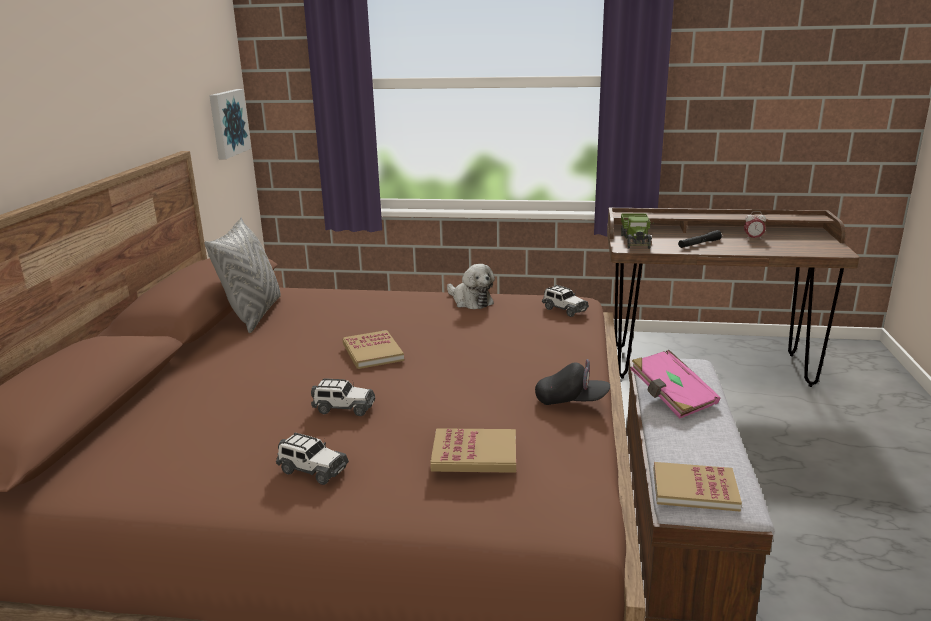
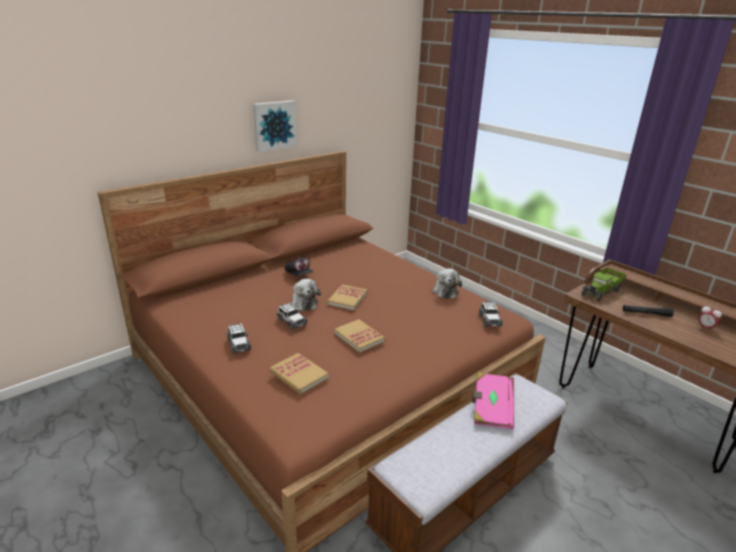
camera: 40 degrees right, 5 degrees up
grey pillow [204,218,281,333] -> none
picture [209,89,251,159] -> picture moved to [253,100,297,152]
black cap [535,359,610,405] -> black cap moved to [285,258,314,276]
book [654,462,742,512] -> book moved to [334,319,385,353]
none -> plush toy [291,279,321,311]

